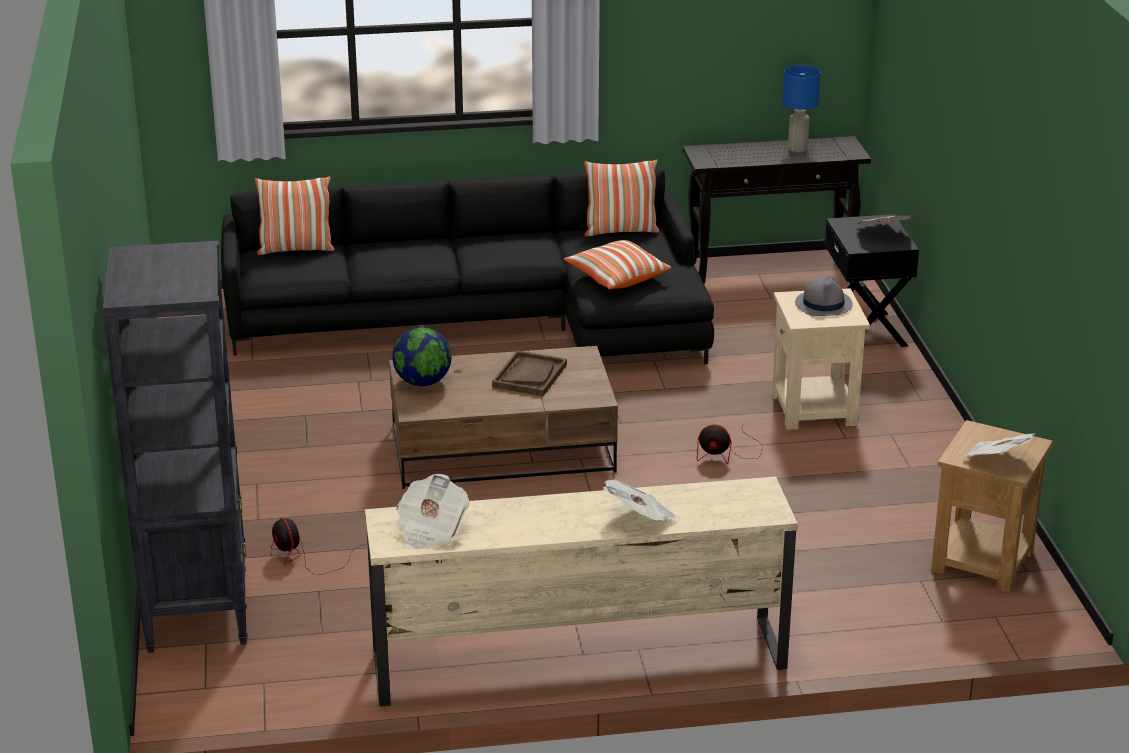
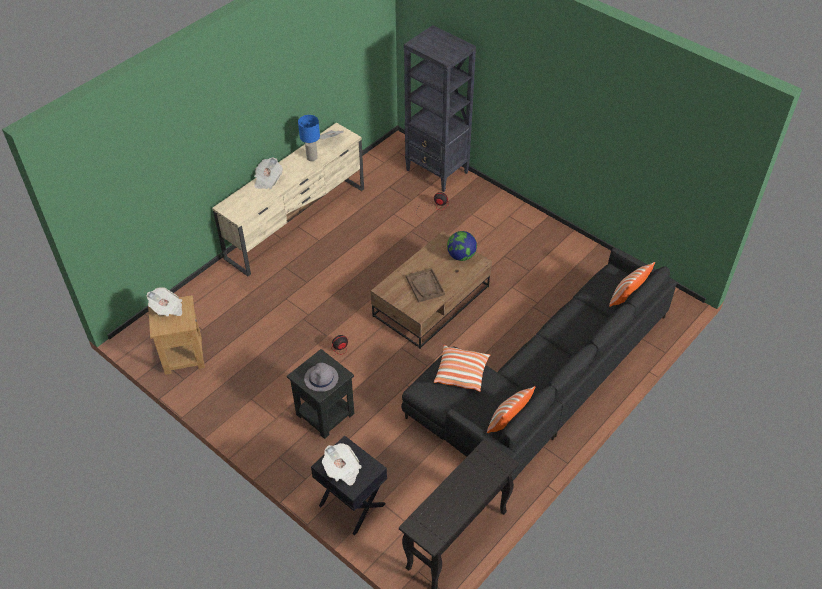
camera: 140 degrees right, 20 degrees up
beige side table [772,288,870,430] -> black side table [287,349,354,439]
blue table lamp [782,65,821,153] -> blue table lamp moved to [298,115,320,161]

